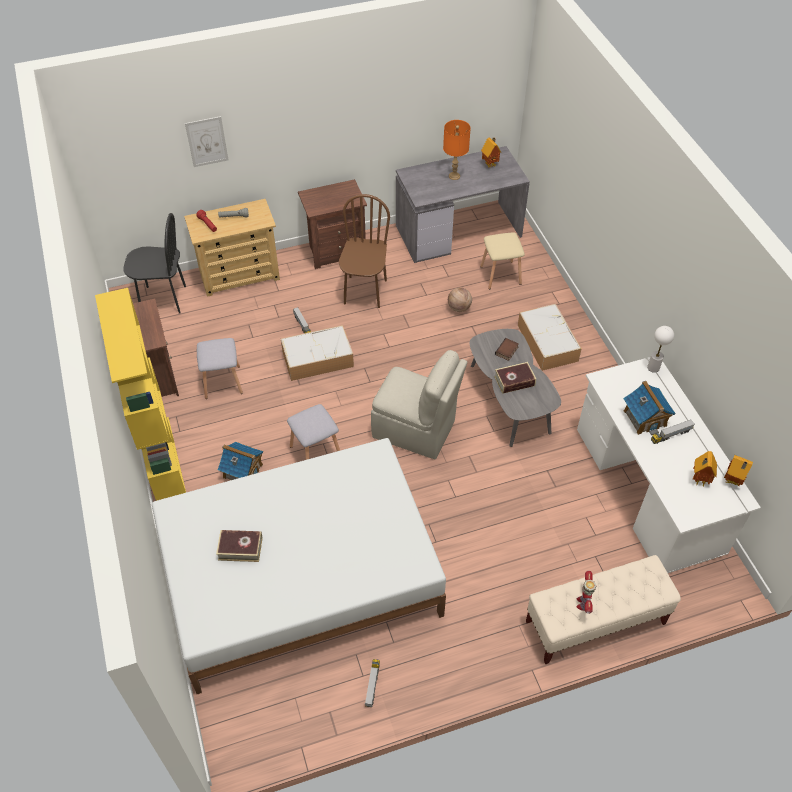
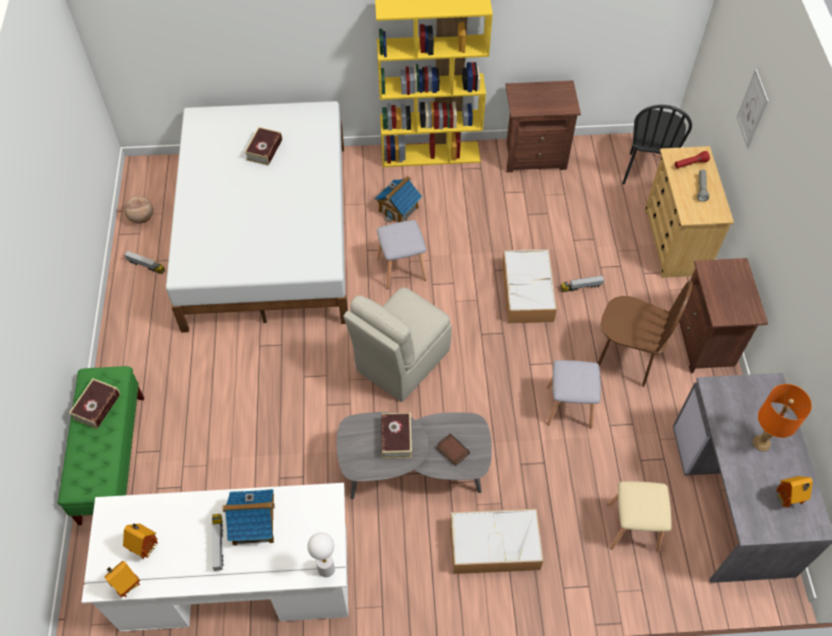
camera: 105 degrees right, 5 degrees up
grey stool [197,338,243,399] -> grey stool moved to [547,360,601,428]
basketball [448,287,472,312] -> basketball moved to [124,196,153,224]
beige bench [526,555,681,664] -> green bench [58,366,144,525]
toy robot [576,571,596,614] -> book [69,378,120,429]

